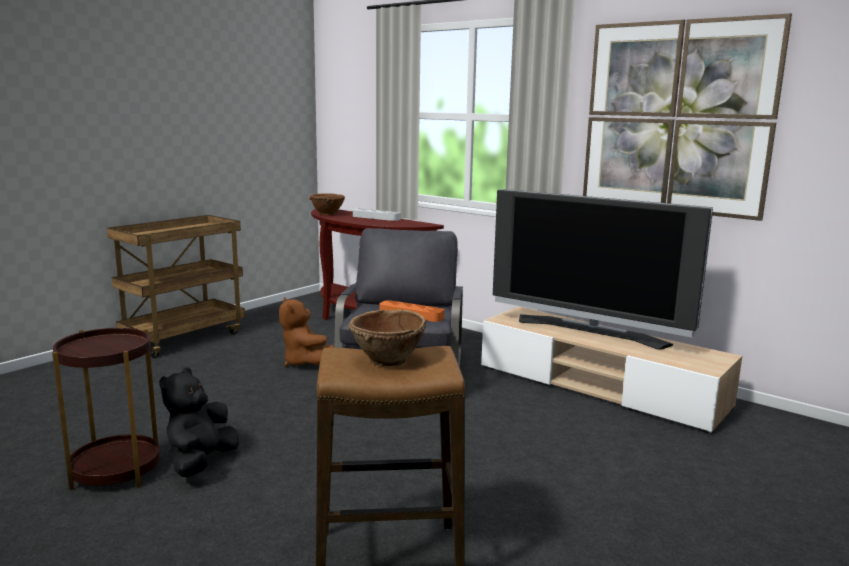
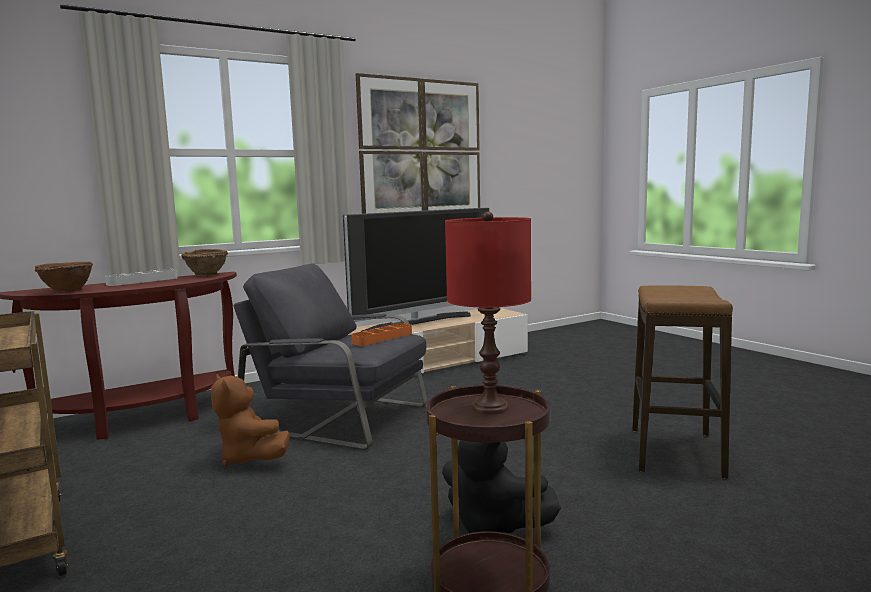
camera: 70 degrees left, 5 degrees down
brown plush toy [279,297,334,367] -> brown plush toy turned 60 degrees clockwise [211,374,290,467]
brown bowl [349,310,426,366] -> brown bowl moved to [181,249,228,276]
none -> red table lamp [445,212,531,414]

